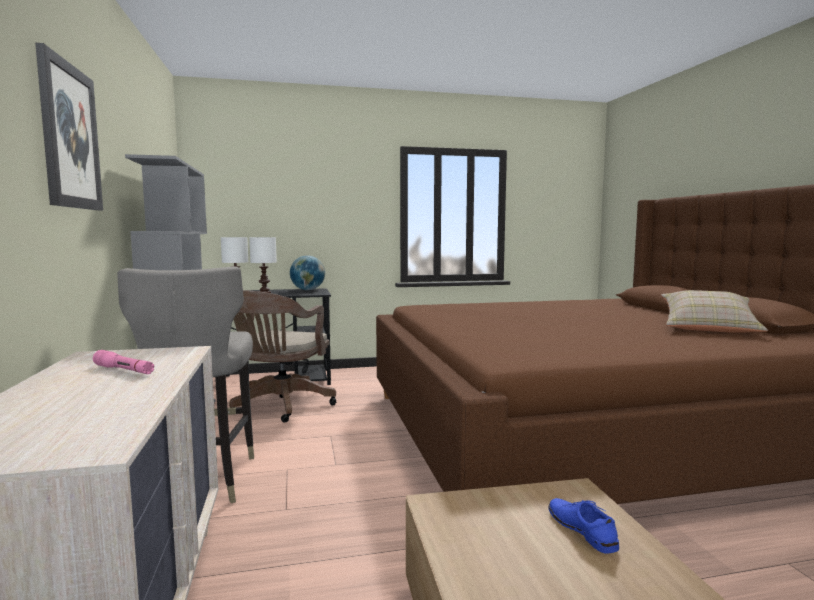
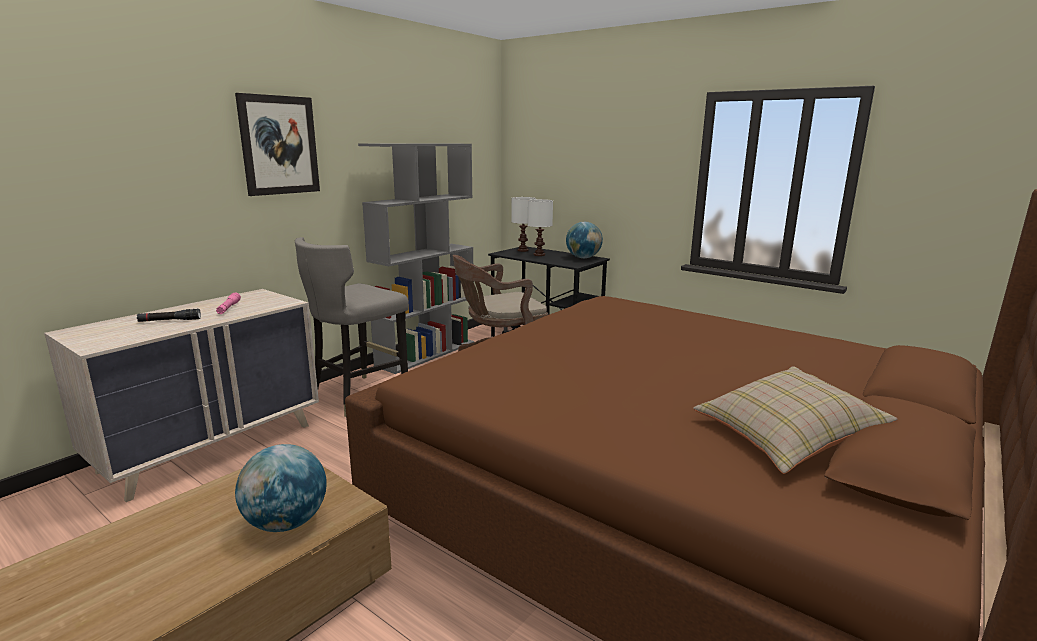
camera: 50 degrees right, 10 degrees up
blue shoe [549,498,619,554] -> globe [235,444,327,532]
none -> black flashlight [137,309,201,322]

